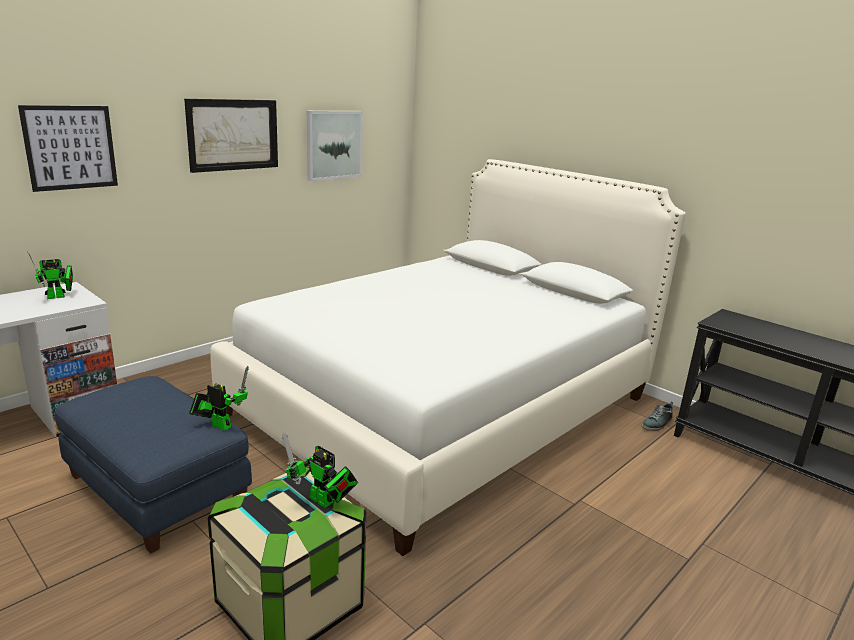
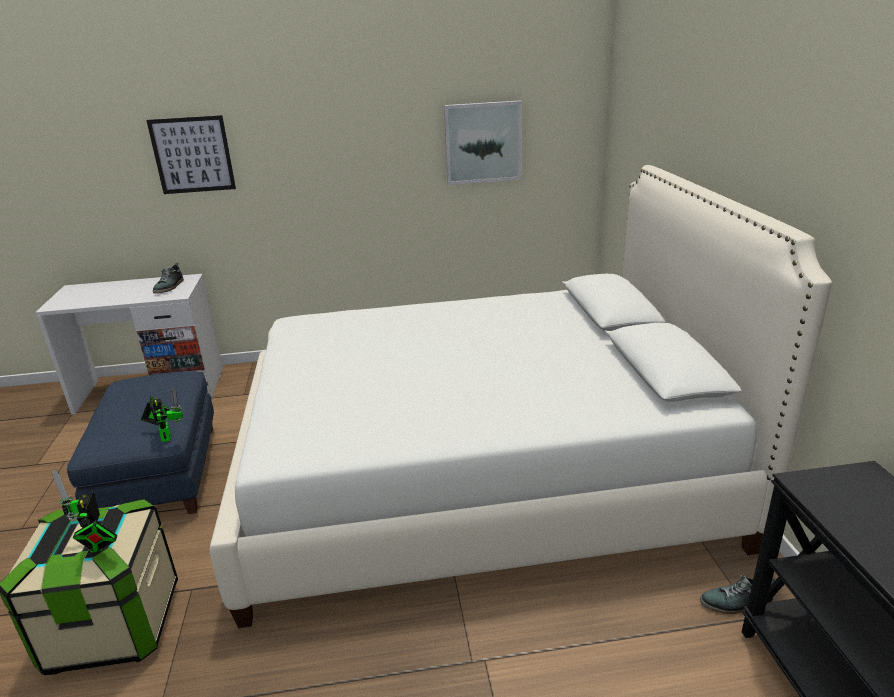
camera: 40 degrees right, 5 degrees up
toy robot [27,251,73,299] -> shoe [153,263,184,294]
picture [184,99,278,173] -> none

